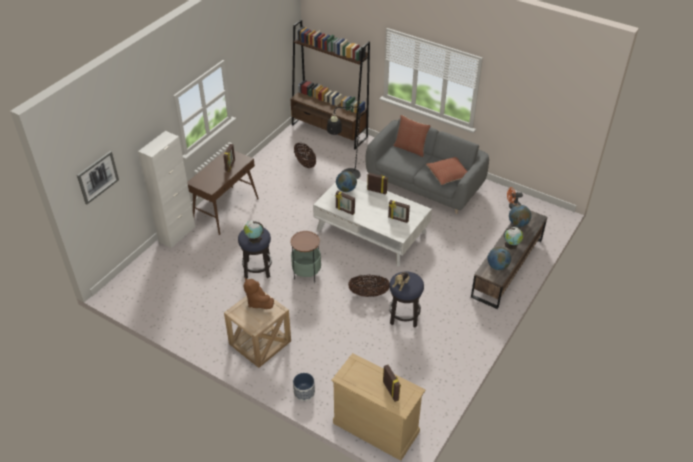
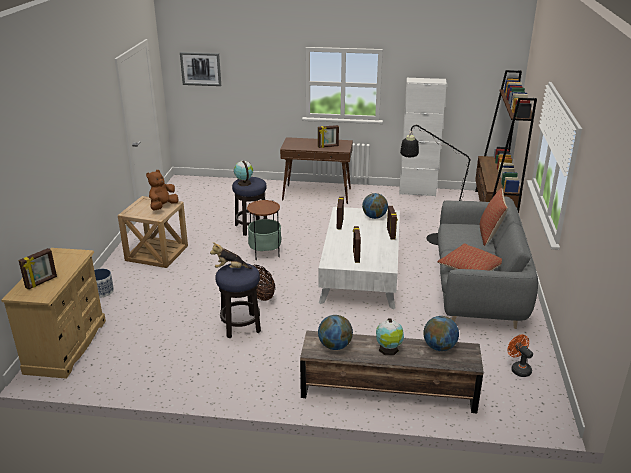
camera: 65 degrees right, 15 degrees down
white cabinet [138,131,195,249] -> white cabinet moved to [399,78,447,197]
basket [294,143,316,168] -> none

